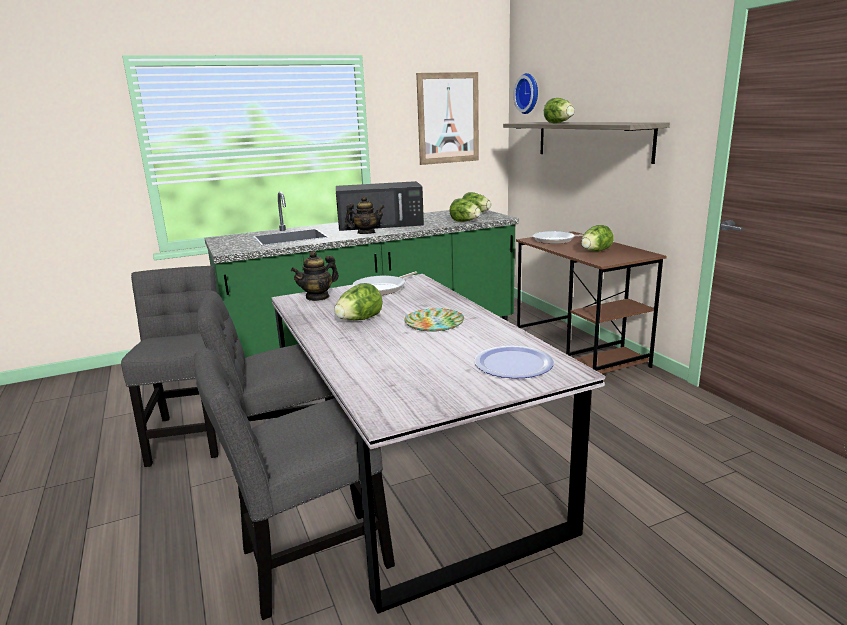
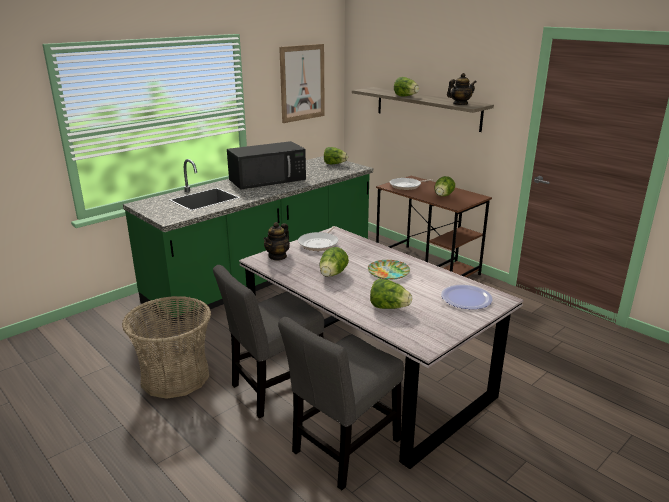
camera: 20 degrees left, 5 degrees up
grey chair [121,266,219,467] -> basket [122,296,211,399]
teapot [345,196,385,234] -> teapot moved to [447,73,477,105]
lettuce [449,198,481,222] -> lettuce moved to [370,278,412,309]
wall clock [513,73,538,114] -> none

